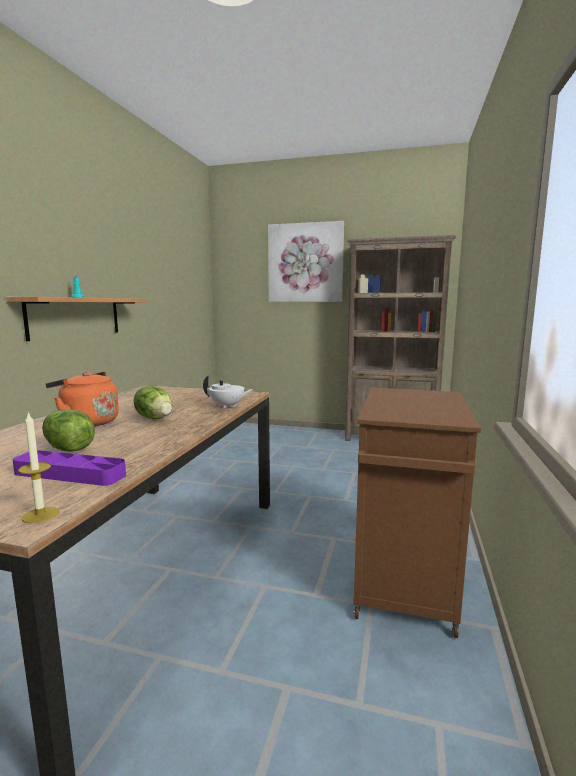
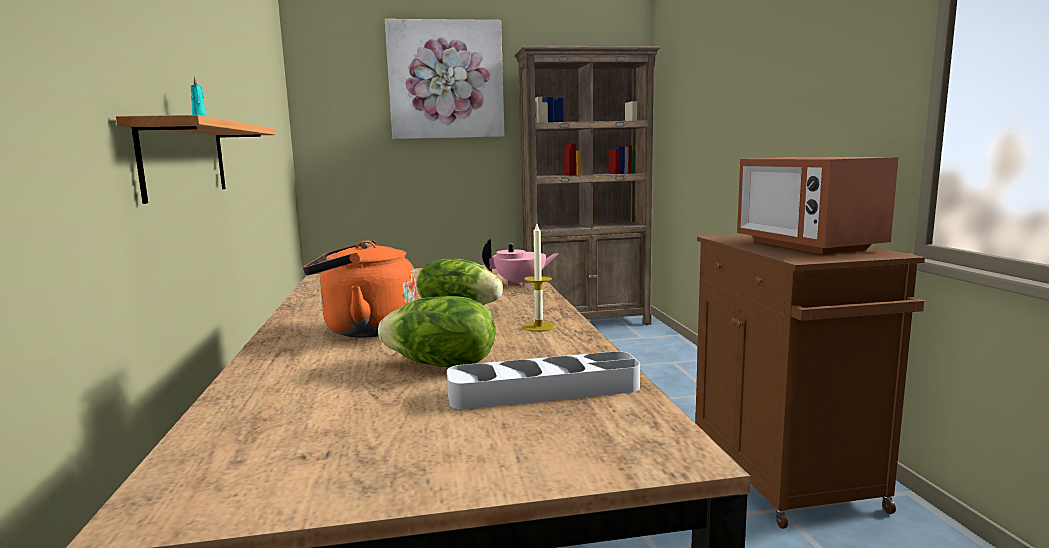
camera: 25 degrees left, 0 degrees up
purple tray [13,450,126,486] -> grey tray [447,351,640,409]
candle [18,413,59,523] -> candle moved to [523,224,555,332]
white teapot [203,375,253,409] -> pink teapot [482,238,559,286]
none -> microwave [737,157,898,254]

